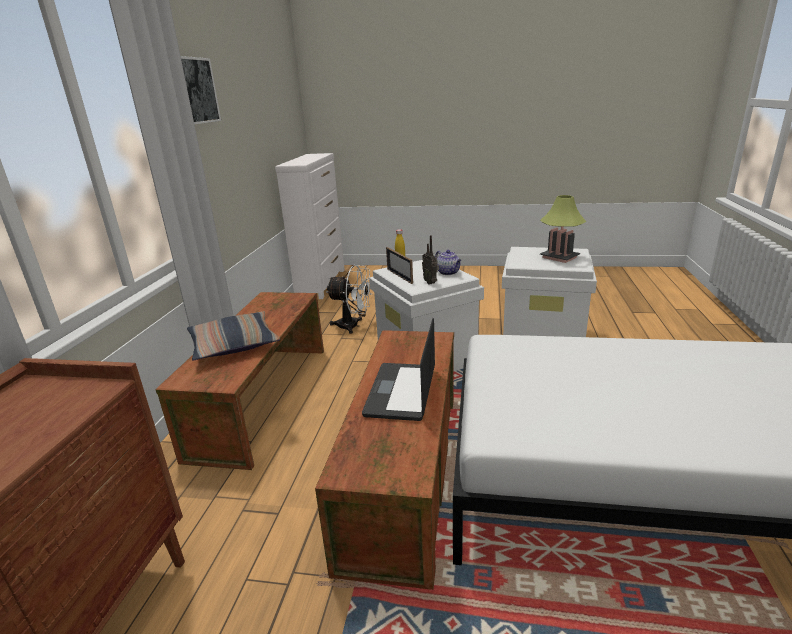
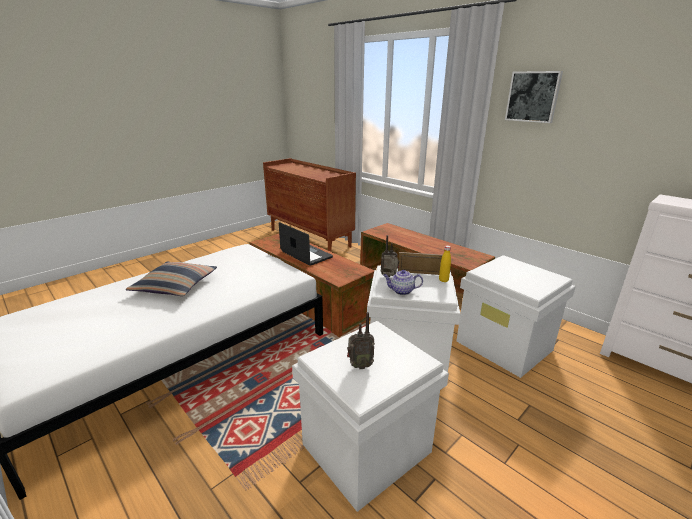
camera: 125 degrees right, 0 degrees up
pillow [187,311,280,361] -> pillow moved to [126,262,217,296]
white fan [326,265,372,334] -> white storage box [457,255,576,378]
table lamp [540,195,586,263] -> radio [347,312,375,369]

